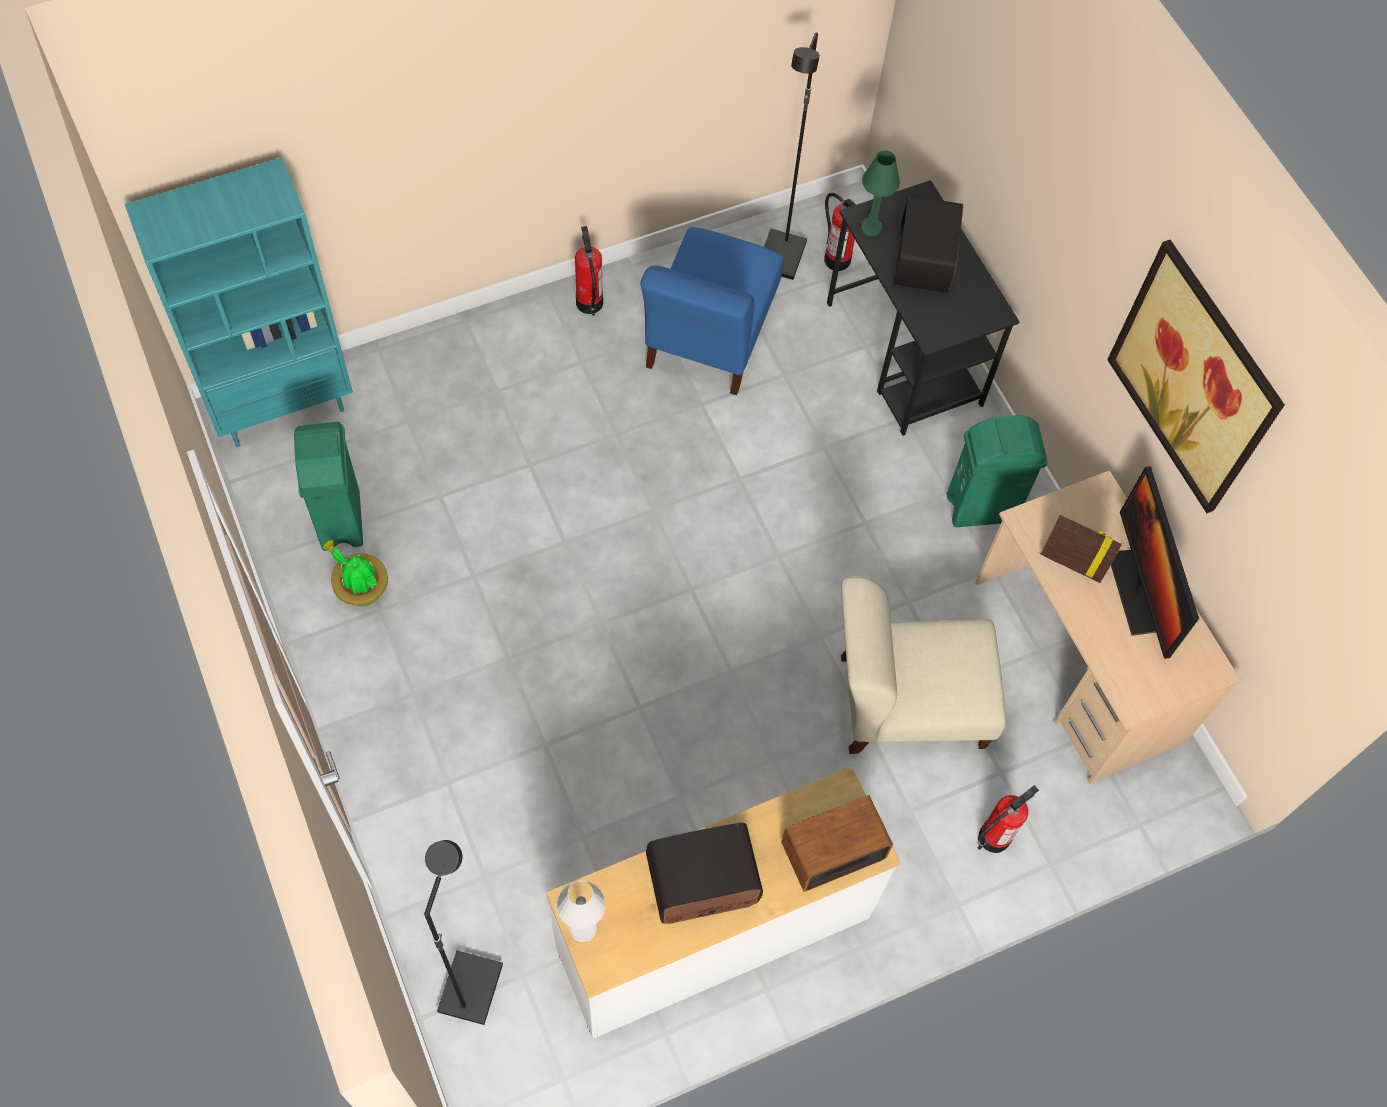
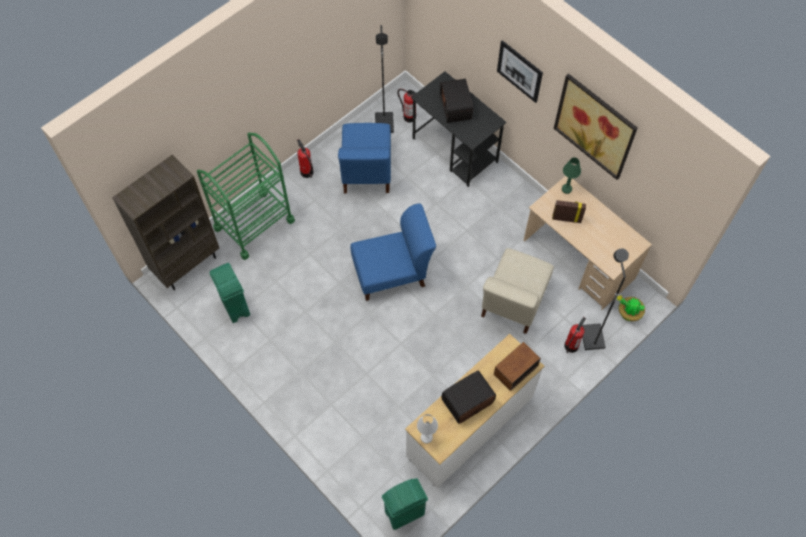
camera: 15 degrees left, 0 degrees up
turquoise bookcase [125,157,353,447] -> brown bookcase [112,154,219,290]
potted plant [323,540,388,606] -> potted plant moved to [617,295,645,321]
black floor lamp [424,840,503,1025] -> black floor lamp moved to [582,248,629,350]
beige chair [841,576,1006,754] -> beige chair turned 45 degrees counterclockwise [481,248,554,334]
green table lamp [861,150,900,236] -> green table lamp moved to [562,157,581,194]
green trash can [947,415,1048,527] -> green trash can moved to [382,478,428,530]
monitor [1111,466,1199,659] -> none
none -> green cart [197,133,295,260]
none -> blue chair [350,203,436,301]
none -> picture [497,40,543,103]

